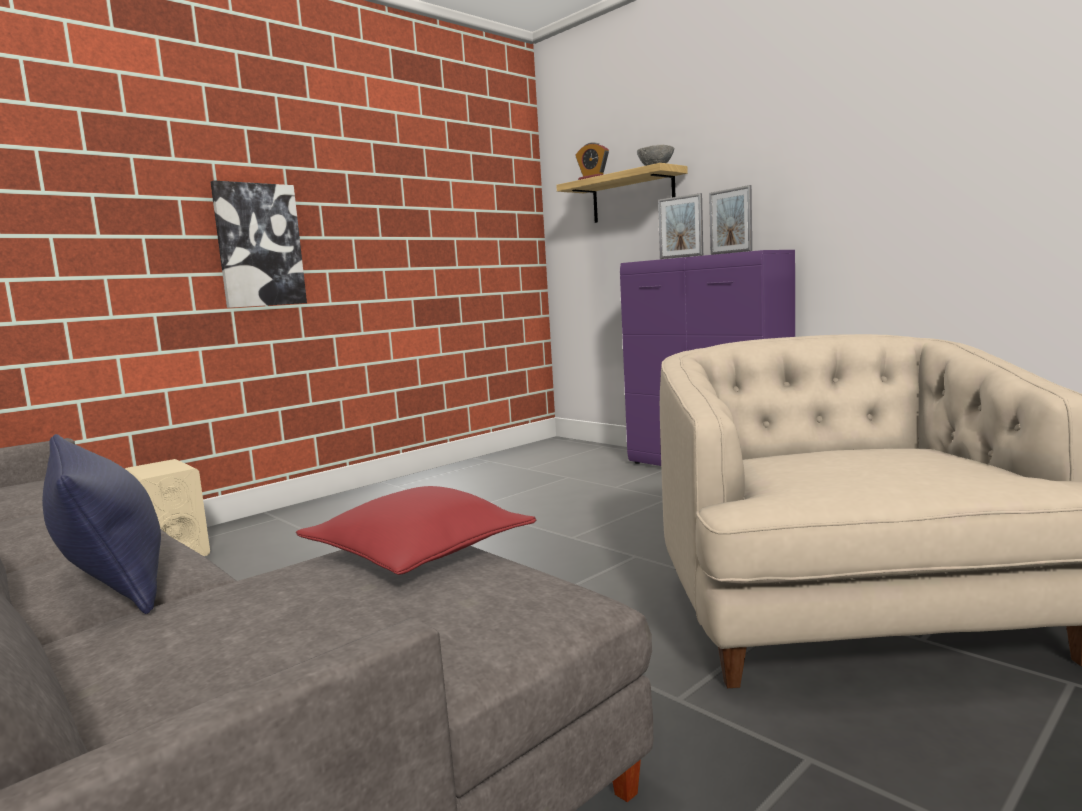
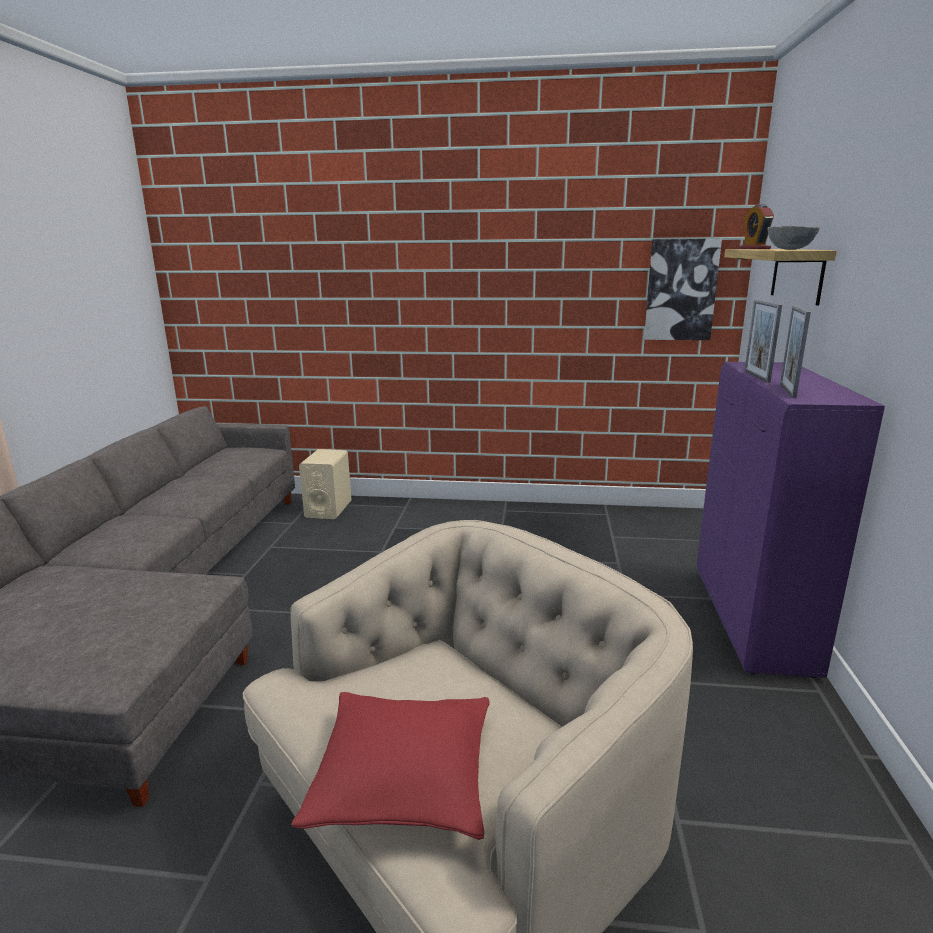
camera: 50 degrees right, 10 degrees up
blue pillow [42,434,161,614] -> none
picture [211,180,307,308] -> picture moved to [644,239,722,340]
red pillow [296,486,536,575] -> red pillow moved to [291,692,489,840]

